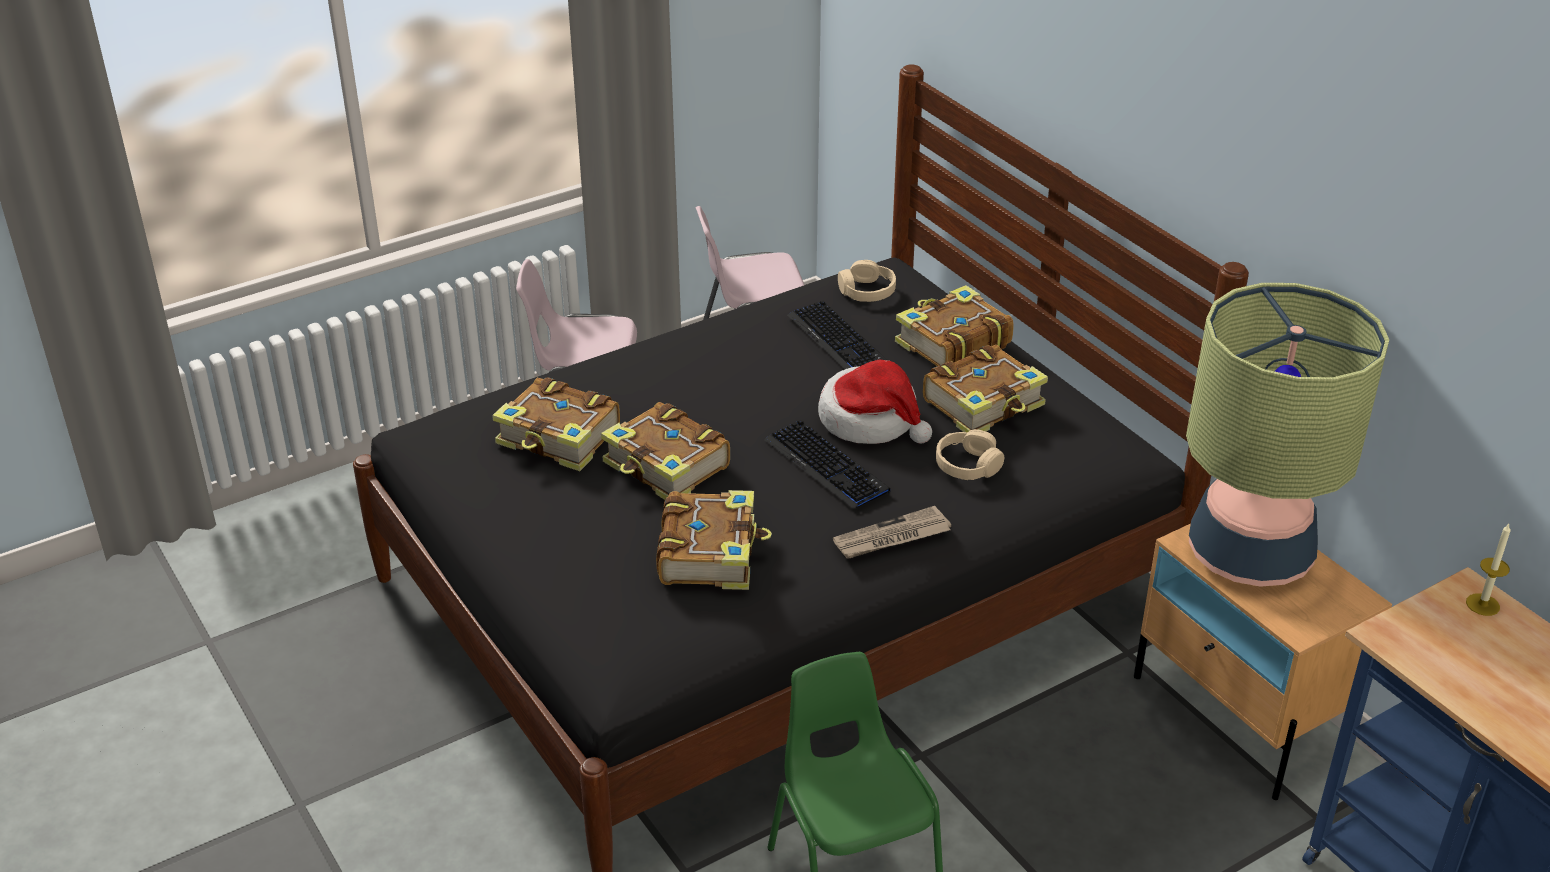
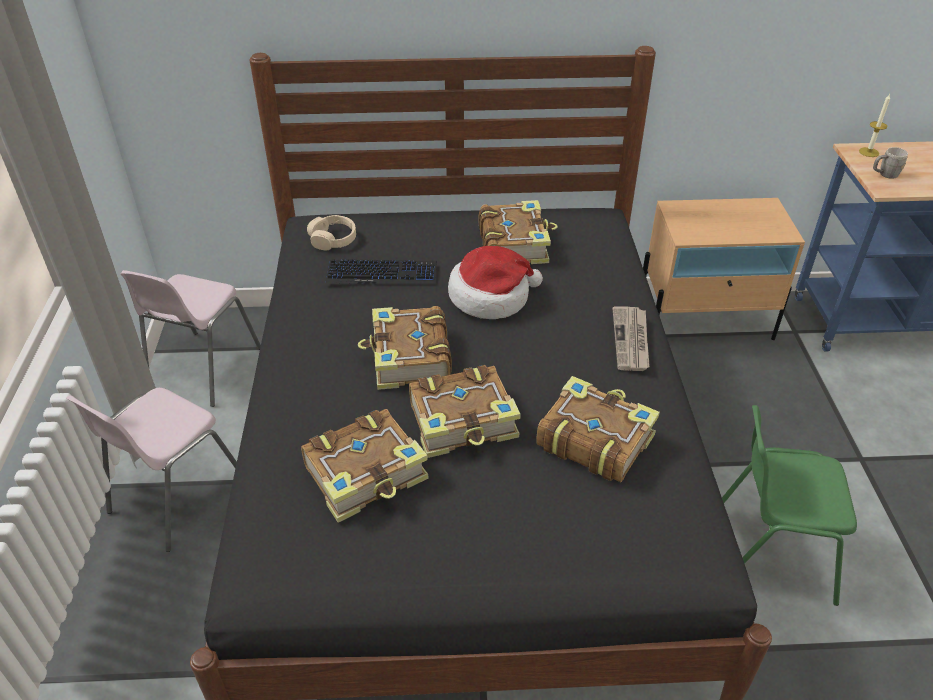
camera: 60 degrees left, 5 degrees up
keyboard [764,420,890,509] -> none
book [895,285,1014,366] -> book moved to [358,306,452,390]
beige headphones [936,429,1004,480] -> none
table lamp [1186,283,1389,587] -> none
none -> grey mug [873,147,908,179]

